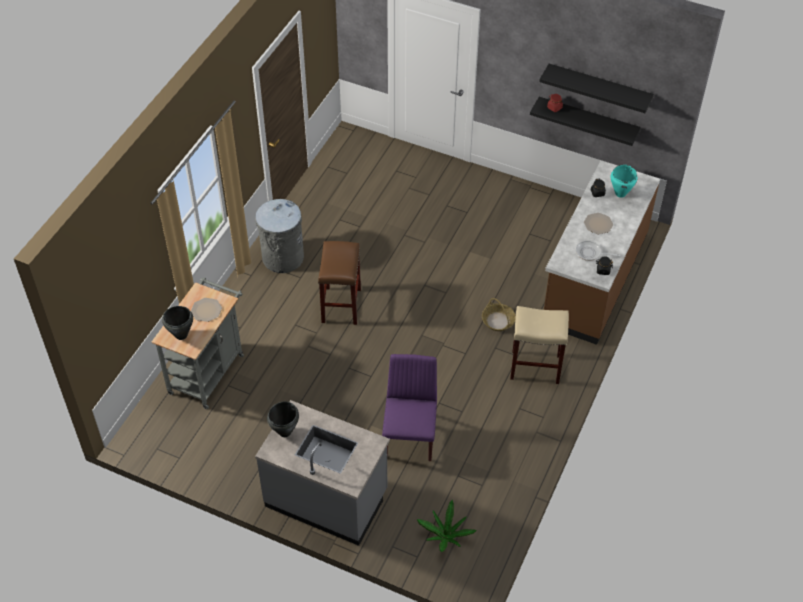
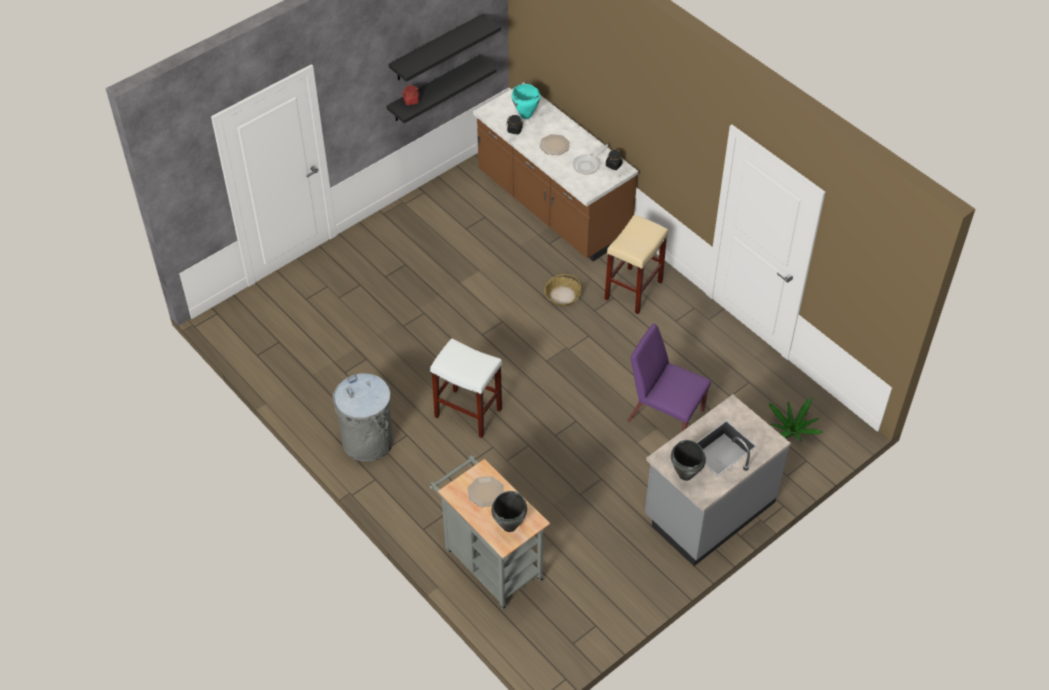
camera: 65 degrees left, 0 degrees up
brown stool [318,241,361,325] -> white stool [430,338,502,438]

